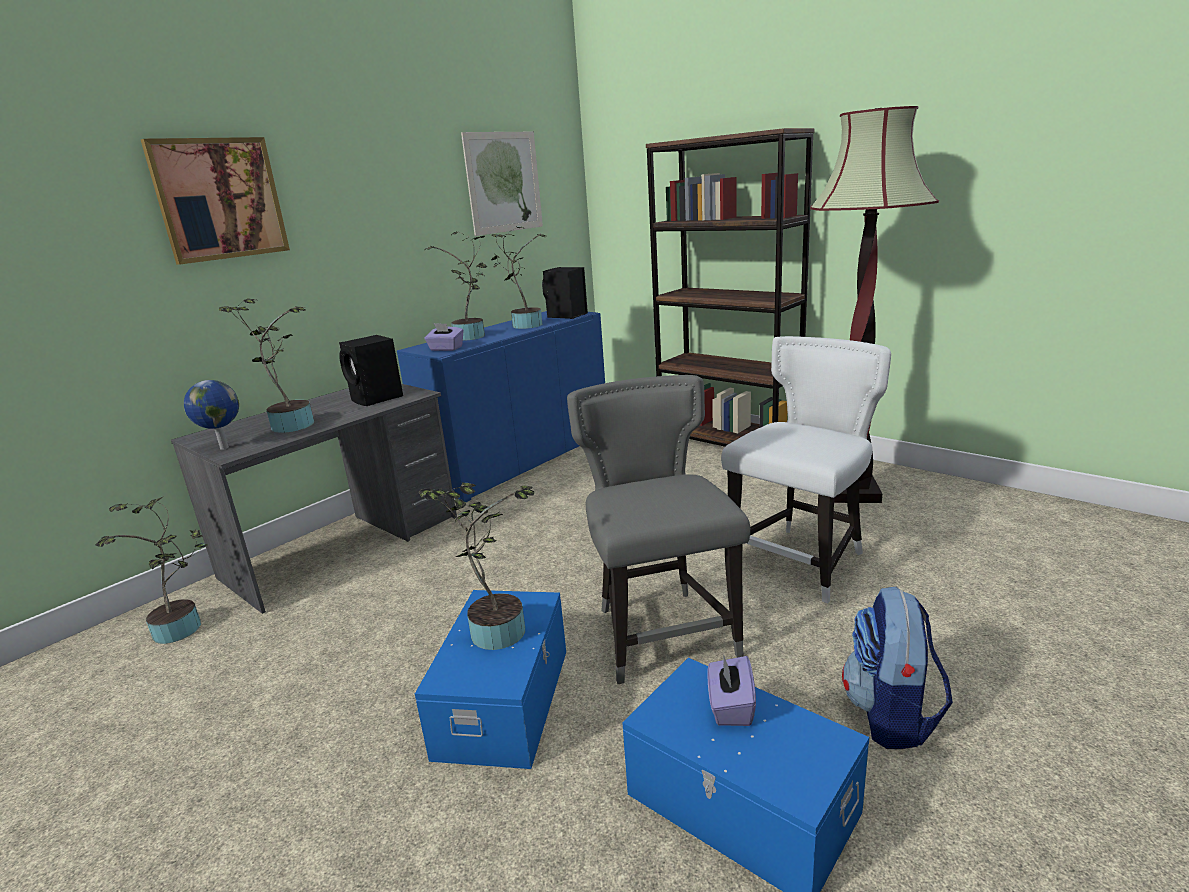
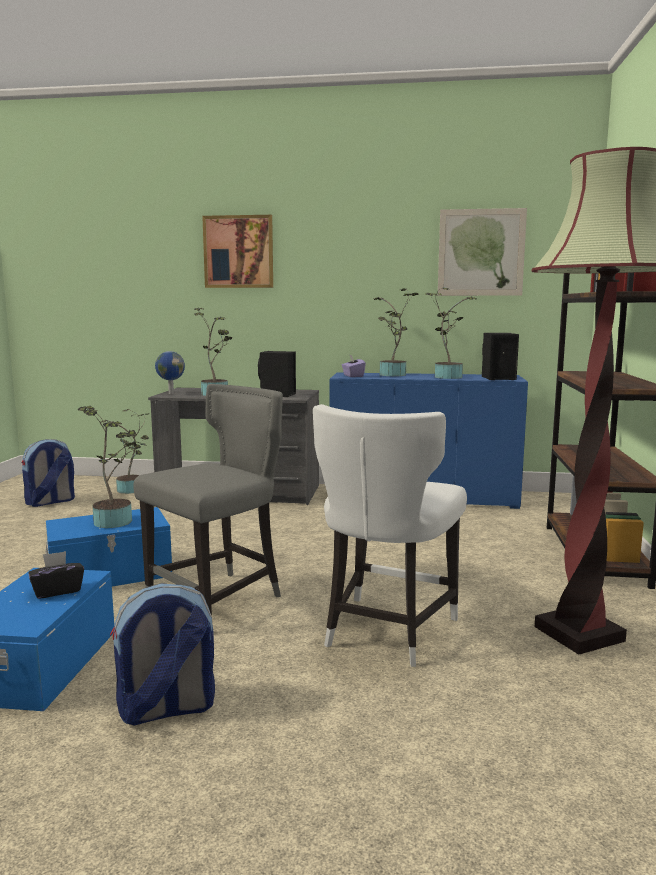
camera: 55 degrees right, 10 degrees down
purple tissue box [708,654,756,726] -> black tissue box [29,551,84,599]
white chair [721,336,891,604] -> white chair turned 105 degrees clockwise [313,404,467,667]
none -> backpack [22,439,75,507]

